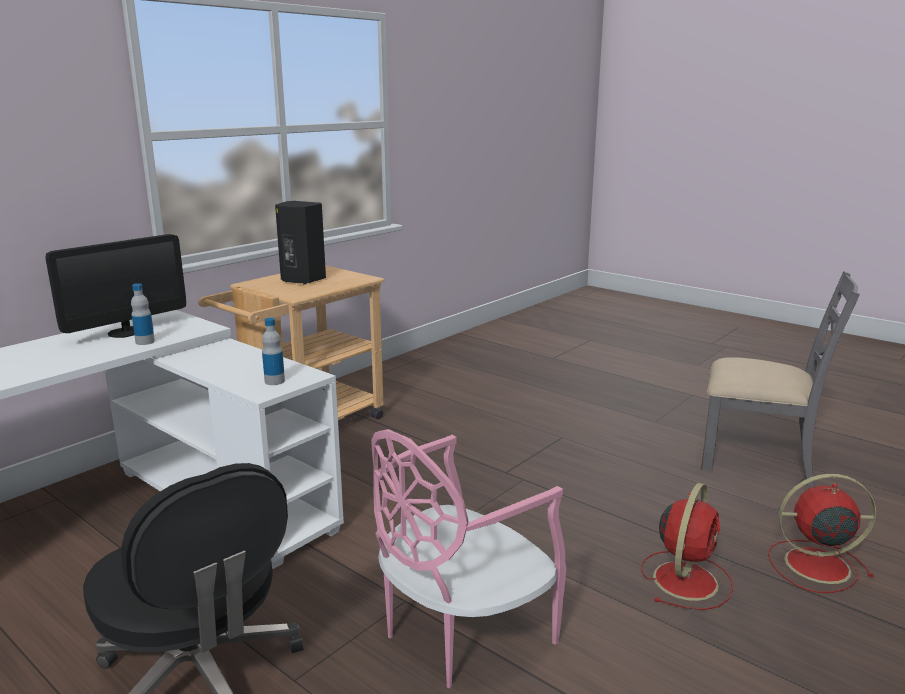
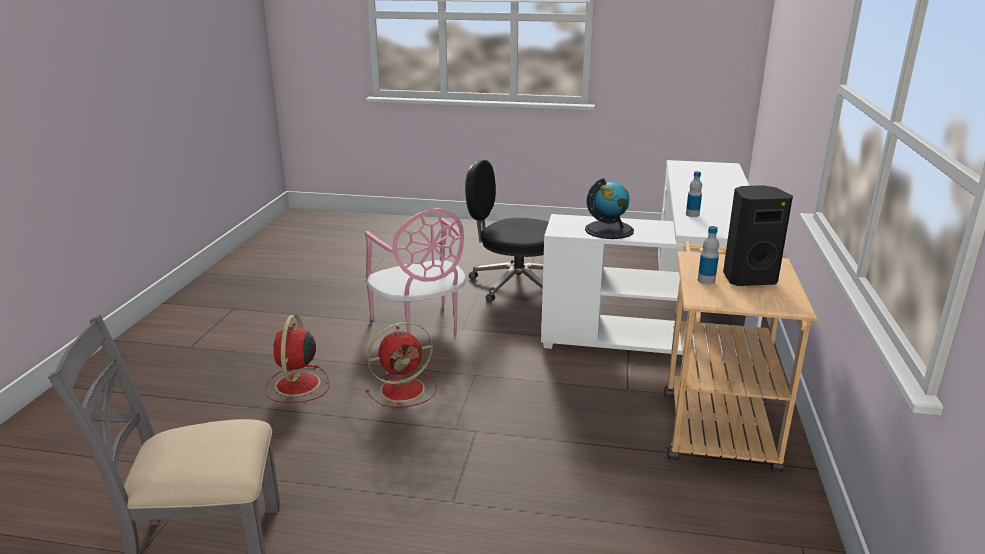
camera: 150 degrees right, 5 degrees up
monitor [45,234,186,338] -> none
bottle [262,318,285,385] -> bottle moved to [698,226,719,285]
pink chair [371,429,567,688] -> pink chair turned 135 degrees clockwise [365,208,466,334]
red fan [768,474,876,593] -> red fan moved to [366,322,437,408]
none -> globe [585,178,634,239]

